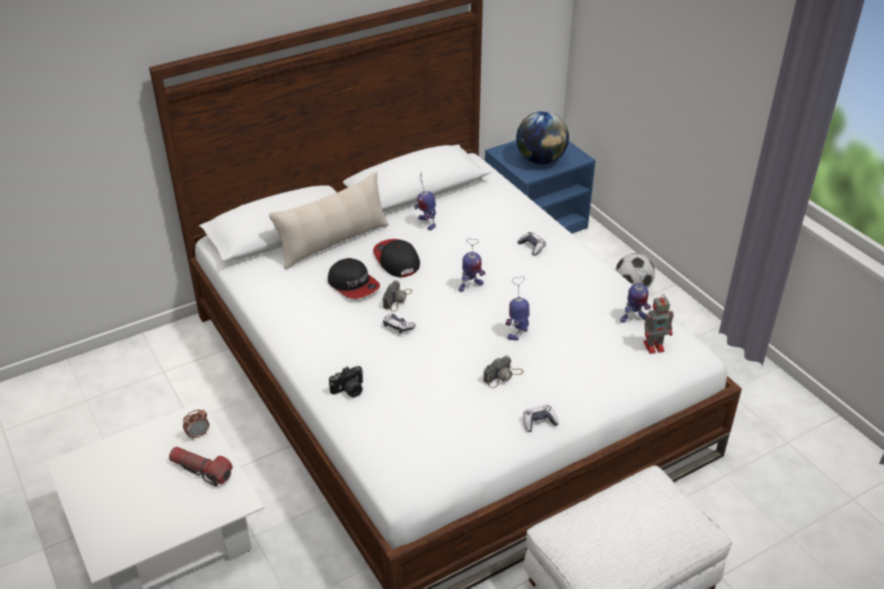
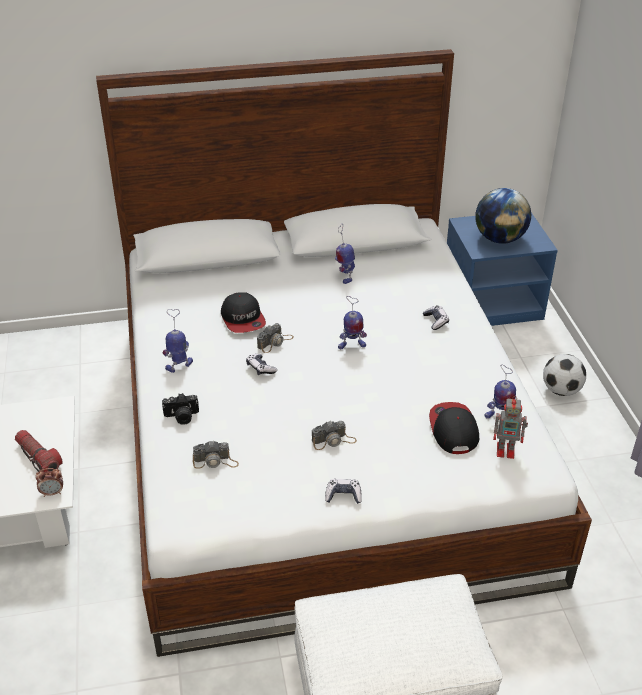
camera: 20 degrees right, 0 degrees up
alarm clock [183,409,209,440] -> alarm clock moved to [35,468,63,497]
beige pillow [269,172,389,269] -> none
cap [373,239,420,277] -> cap moved to [429,402,479,454]
toy robot [505,276,529,341] -> toy robot moved to [163,309,193,373]
none -> camera [193,440,239,469]

